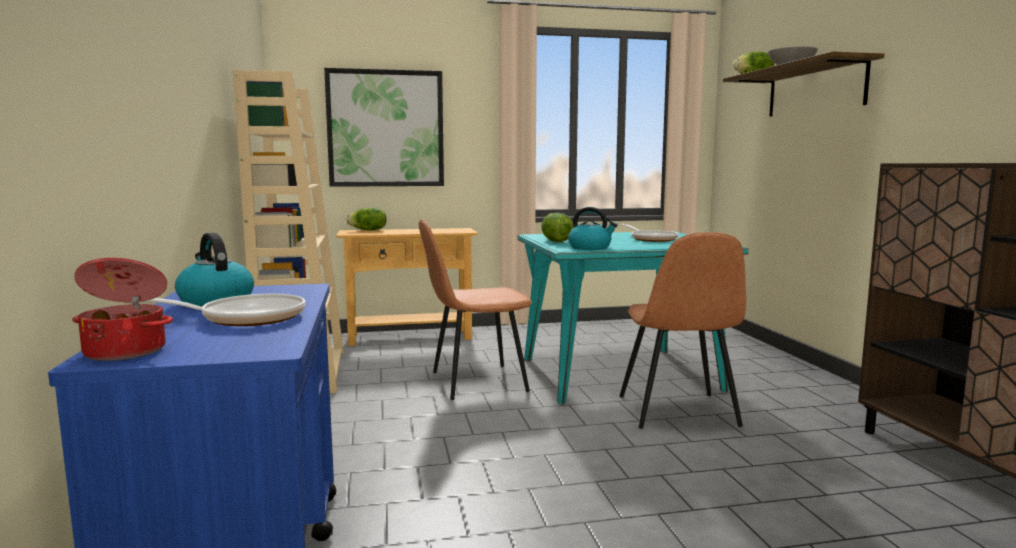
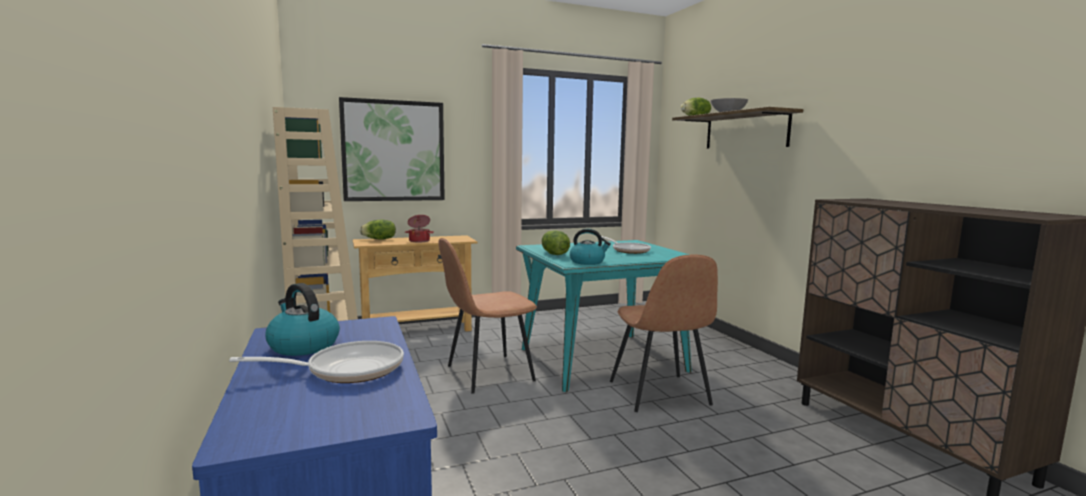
camera: 10 degrees left, 0 degrees up
cooking pot [72,258,173,361] -> cooking pot moved to [405,215,434,243]

